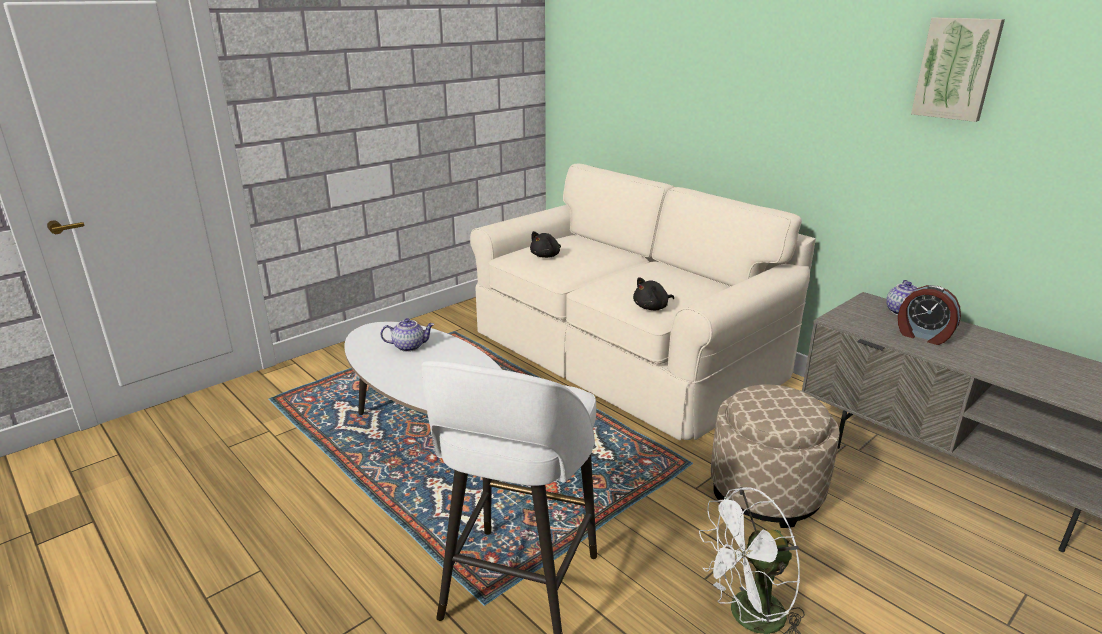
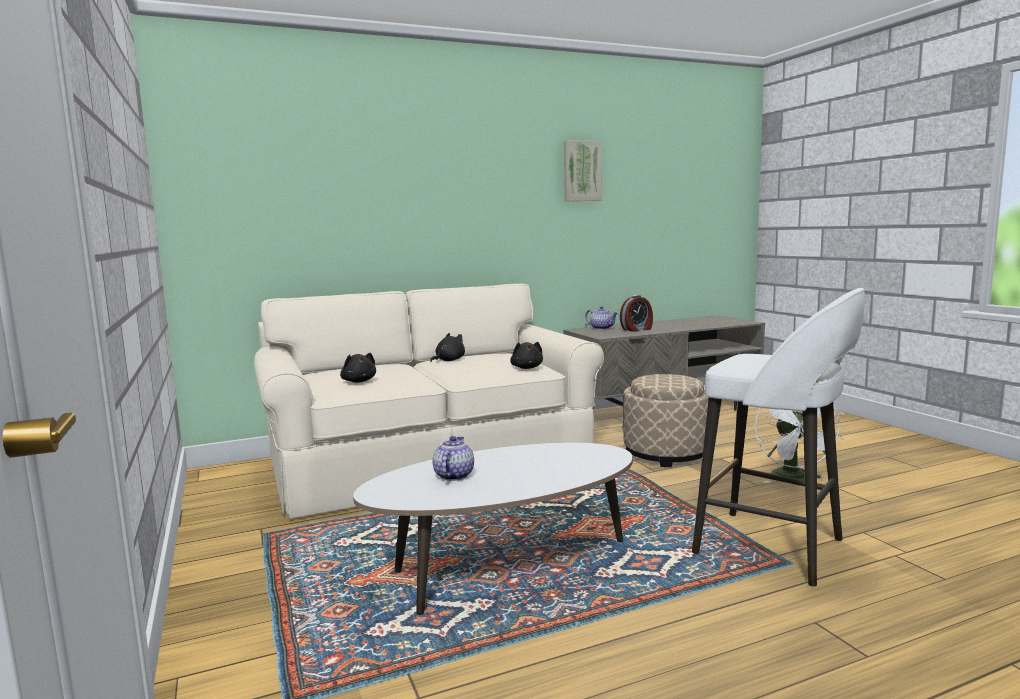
camera: 70 degrees left, 15 degrees down
none -> black plush toy [430,333,465,362]

